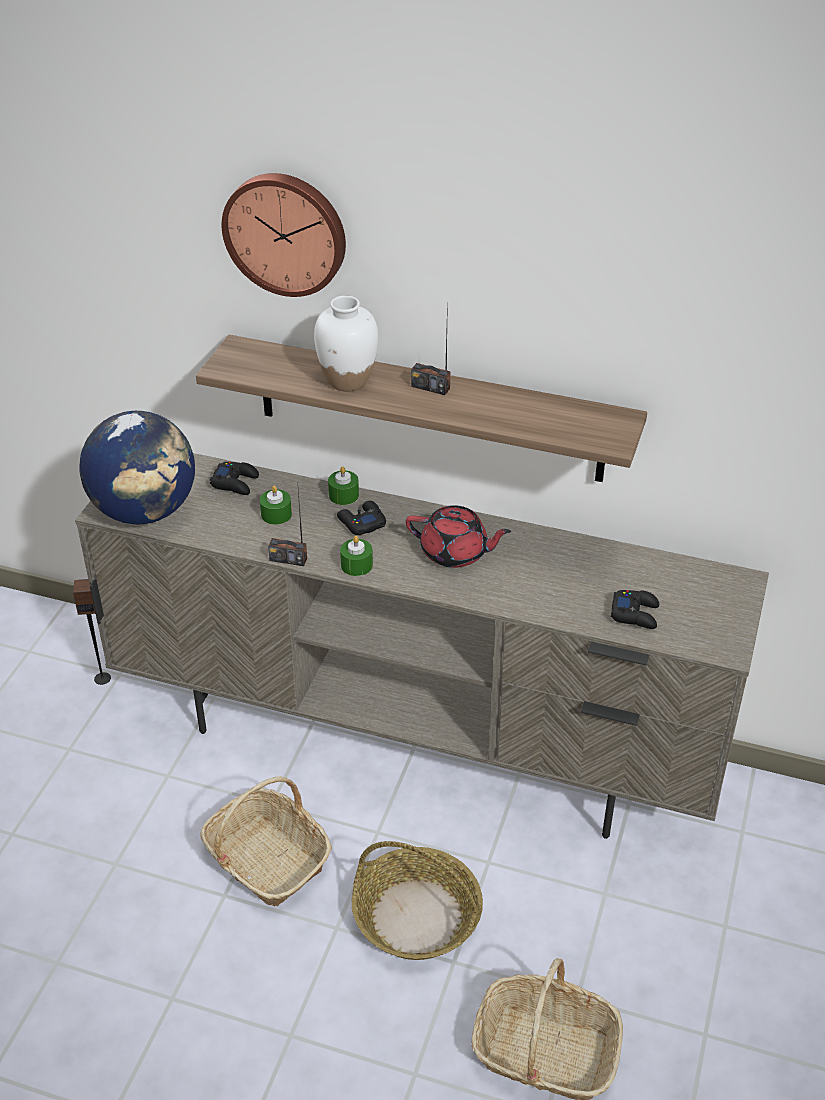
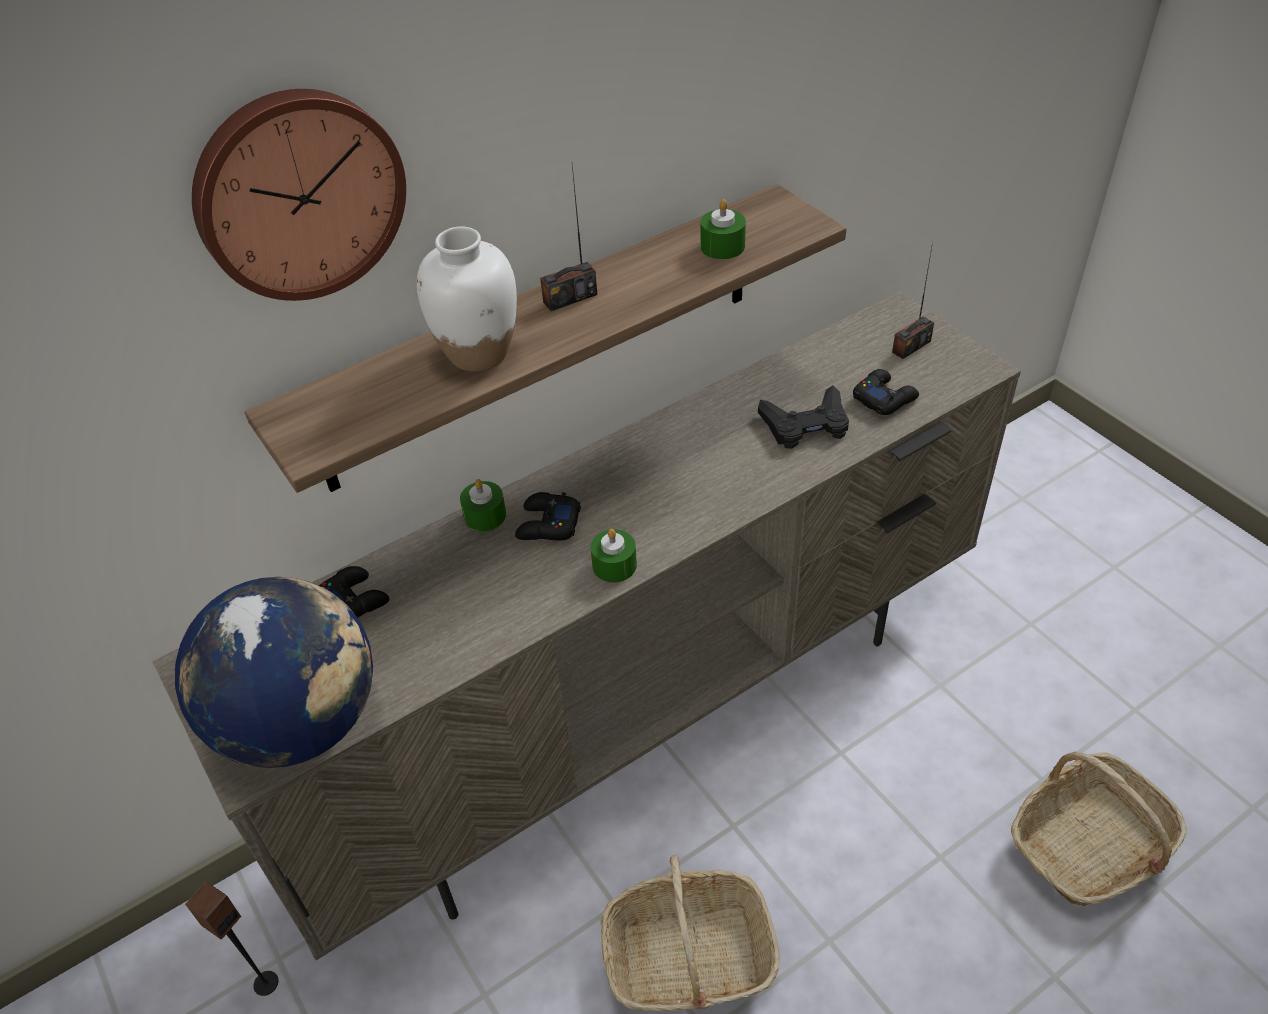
camera: 50 degrees left, 5 degrees up
green candle [260,486,292,525] -> green candle moved to [700,199,746,260]
radio [268,491,307,566] -> radio moved to [892,242,934,359]
basket [352,841,483,960] -> none
red teapot [406,505,511,568] -> none
none -> black game controller [758,386,849,449]

